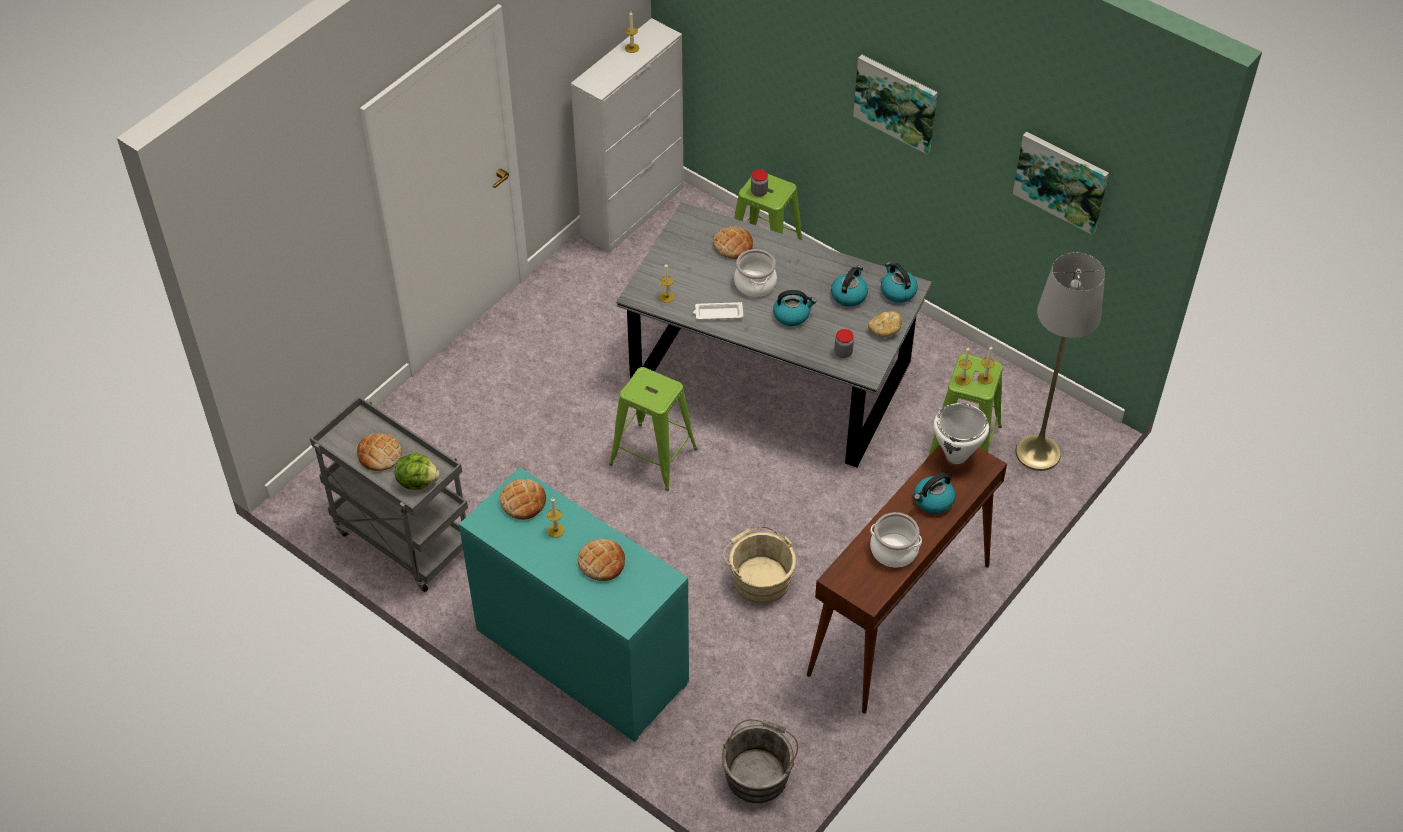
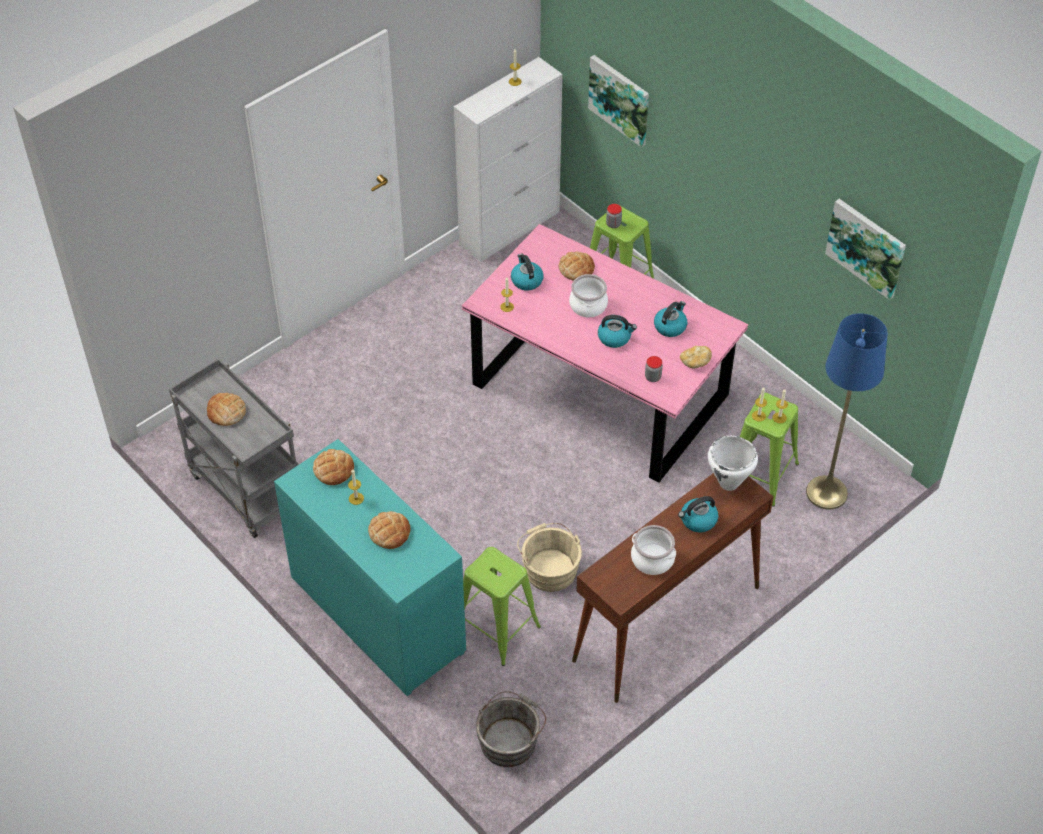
camera: 10 degrees right, 0 degrees up
lettuce [395,453,440,490] -> none
green stool [609,367,698,491] -> green stool moved to [463,547,541,666]
grey dining table [616,202,932,467] -> pink dining table [462,224,748,483]
white tray [693,302,743,320] -> none
picture [853,55,938,154] -> picture moved to [588,55,649,147]
kettle [881,262,918,303] -> kettle moved to [511,254,544,291]
grey floor lamp [1015,252,1105,471] -> blue floor lamp [806,313,888,509]

